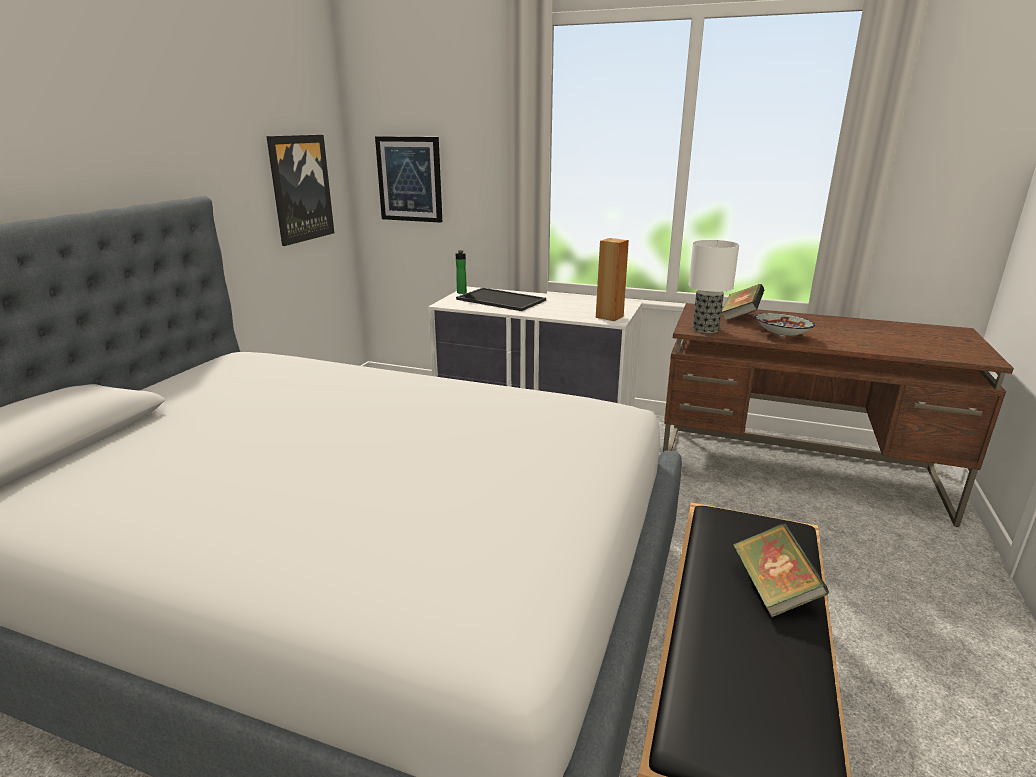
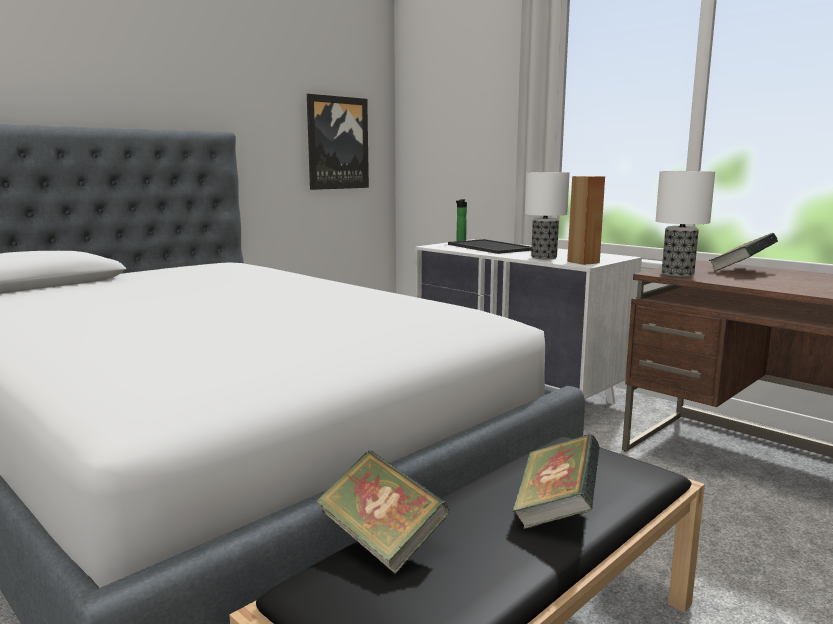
camera: 25 degrees right, 10 degrees down
picture [375,136,442,223] -> none
bowl [755,313,815,337] -> none
none -> book [316,450,449,574]
none -> table lamp [525,172,570,259]

